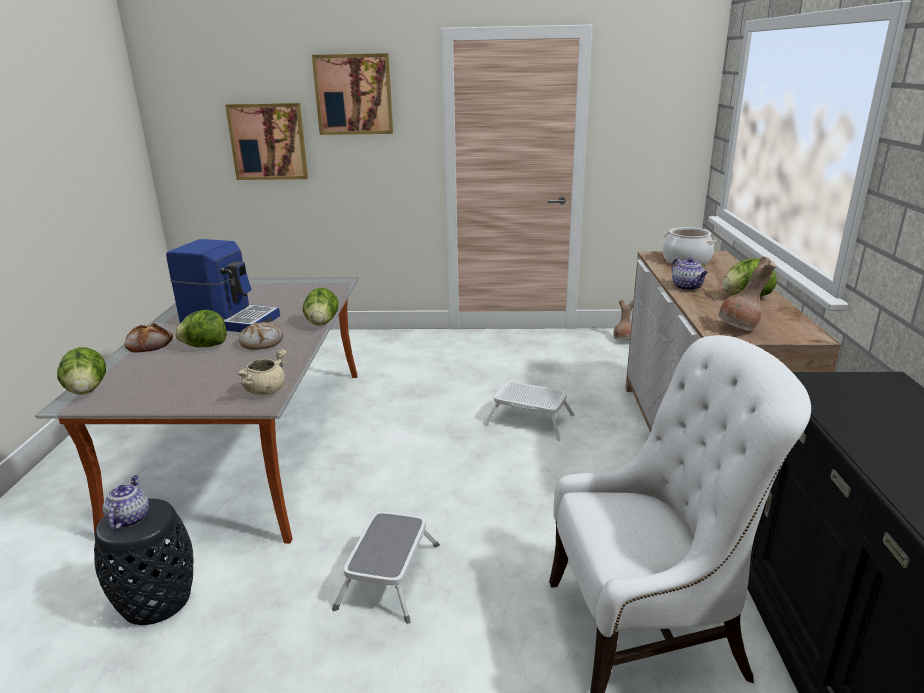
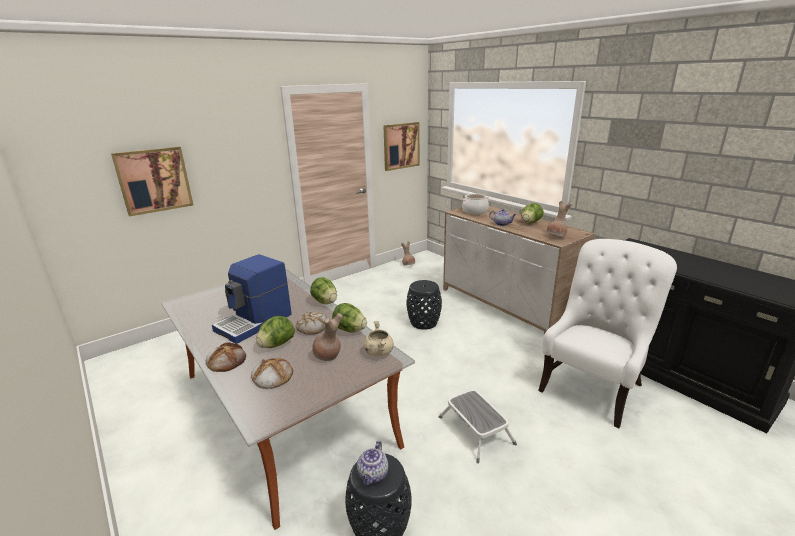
camera: 40 degrees left, 0 degrees up
lettuce [57,347,106,395] -> lettuce moved to [332,303,367,333]
teapot [103,475,149,530] -> teapot turned 120 degrees counterclockwise [357,441,388,486]
coffee machine [166,239,280,332] -> coffee machine turned 150 degrees clockwise [212,254,292,344]
picture [312,53,393,135] -> picture moved to [383,122,420,171]
white step ladder [484,382,575,441] -> black stool [406,280,442,330]
none -> bread [251,358,293,389]
none -> brown vase [312,313,342,361]

